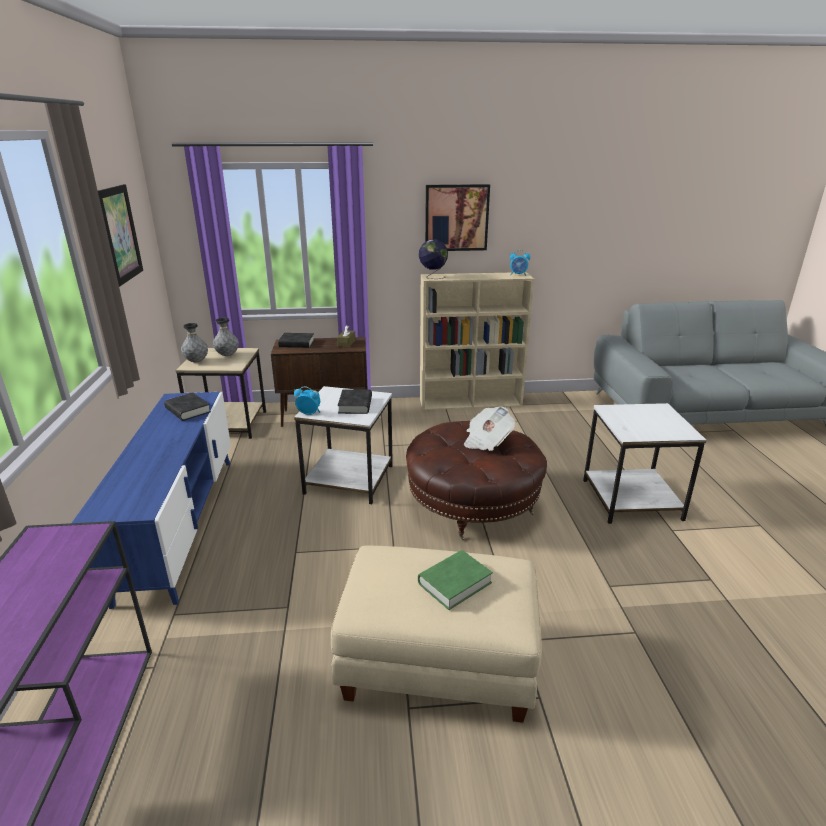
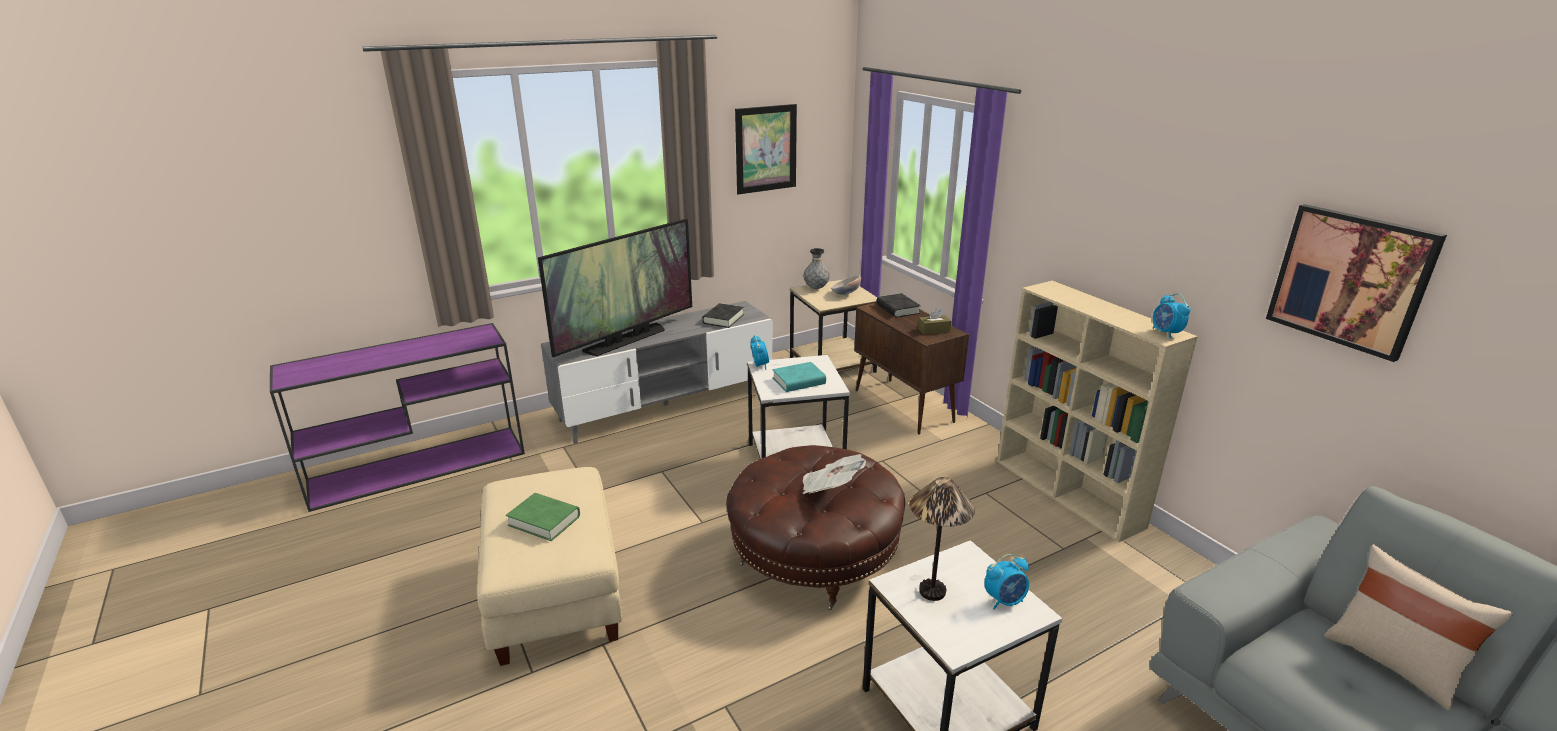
camera: 65 degrees right, 0 degrees up
blue tv stand [72,392,231,609] -> grey tv stand [541,301,773,444]
grey vase [213,318,239,356] -> bowl [831,275,861,295]
black book [338,389,372,414] -> turquoise book [773,362,826,392]
globe [419,239,448,279] -> none
picture [425,184,490,251] -> picture moved to [1266,204,1447,362]
none -> television [538,219,692,357]
none -> table lamp [909,477,975,601]
none -> alarm clock [984,554,1029,610]
none -> beige pillow [1324,545,1513,711]

